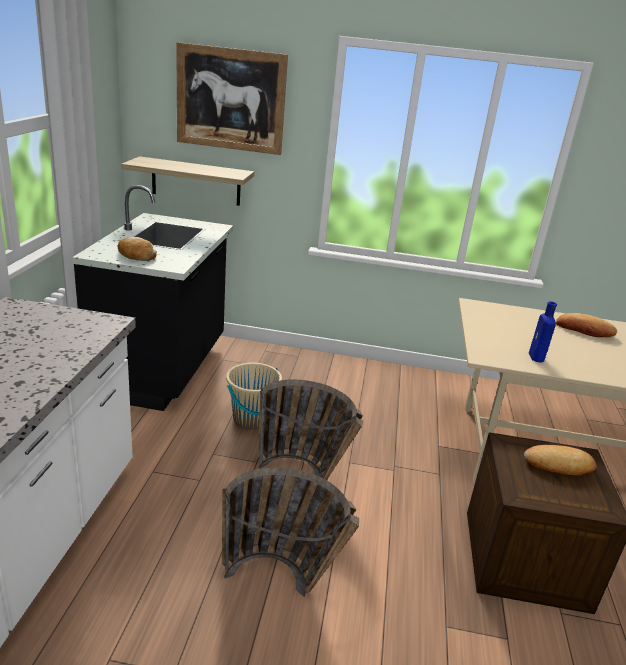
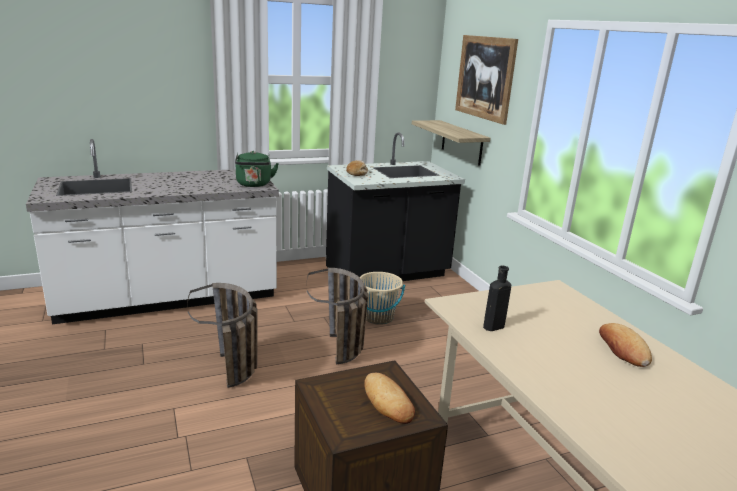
camera: 60 degrees right, 5 degrees down
blue bottle [529,301,557,363] -> black bottle [483,266,511,331]
none -> green kettle [235,151,279,187]

